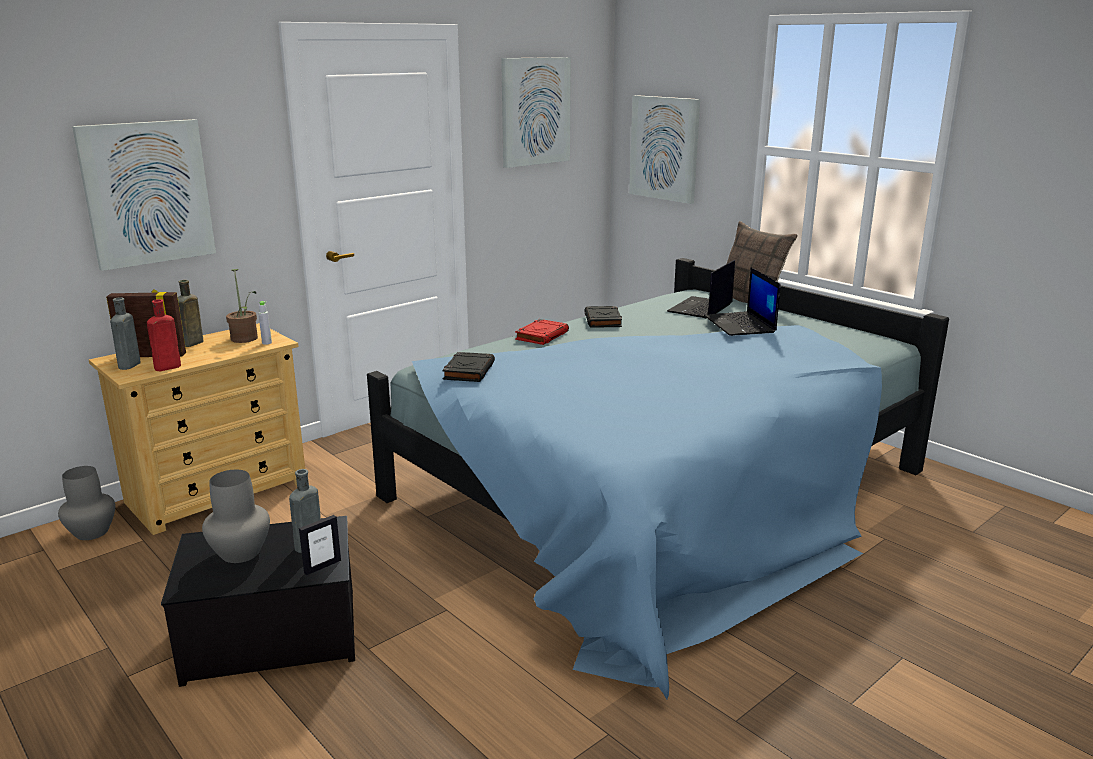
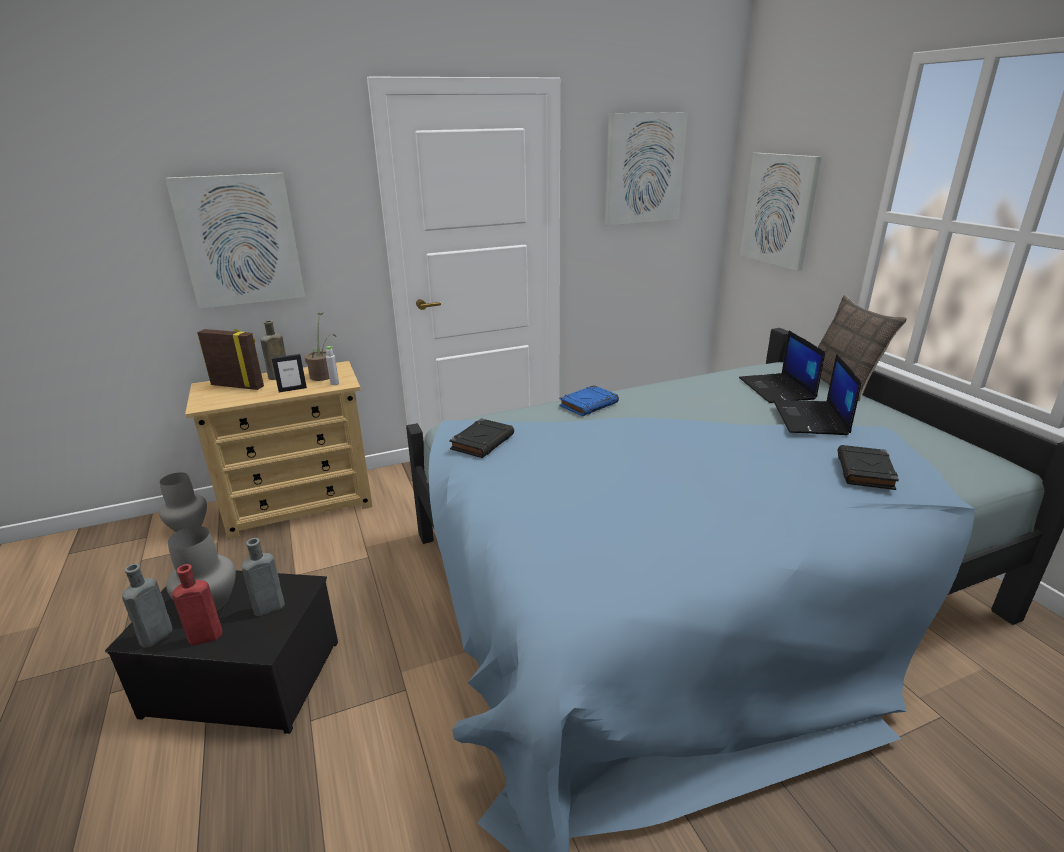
camera: 20 degrees right, 5 degrees up
grey bottle [110,297,141,370] -> grey bottle moved to [122,563,173,648]
red bottle [147,299,181,371] -> red bottle moved to [172,564,223,645]
picture frame [299,515,341,575] -> picture frame moved to [272,354,307,393]
red book [515,319,569,345] -> blue book [559,385,619,416]
black book [584,306,622,328] -> black book moved to [837,445,899,490]
laptop [667,260,735,318] -> laptop turned 60 degrees counterclockwise [739,331,825,403]

